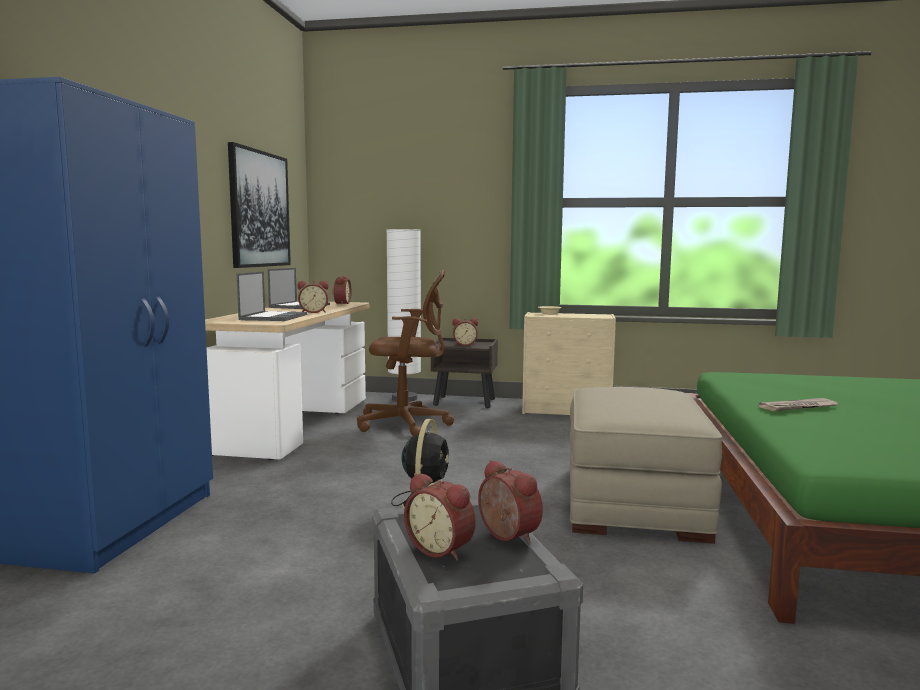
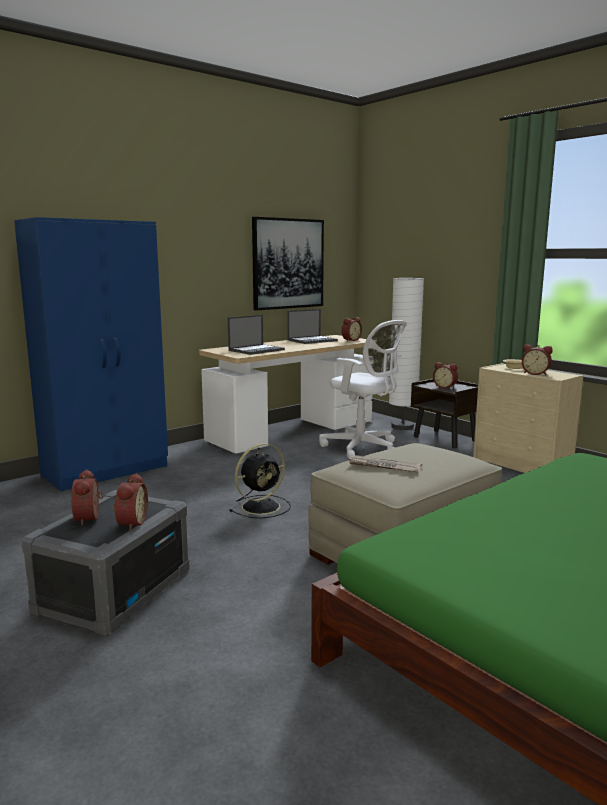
camera: 40 degrees right, 5 degrees up
alarm clock [298,281,329,313] -> alarm clock moved to [522,344,553,375]
brown office chair [357,270,454,436] -> white office chair [319,320,407,458]
newspaper [758,398,839,411] -> newspaper moved to [347,455,422,473]

